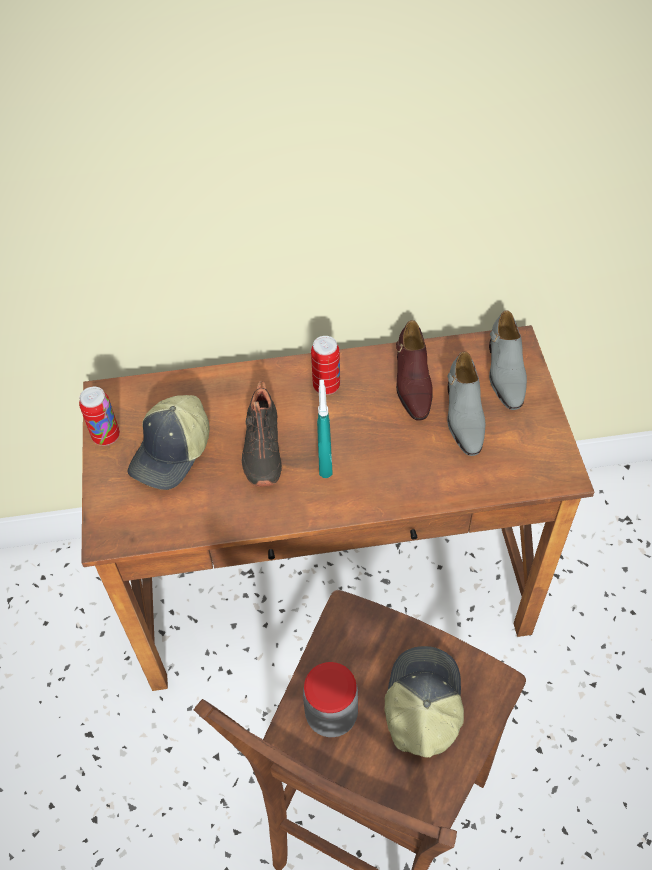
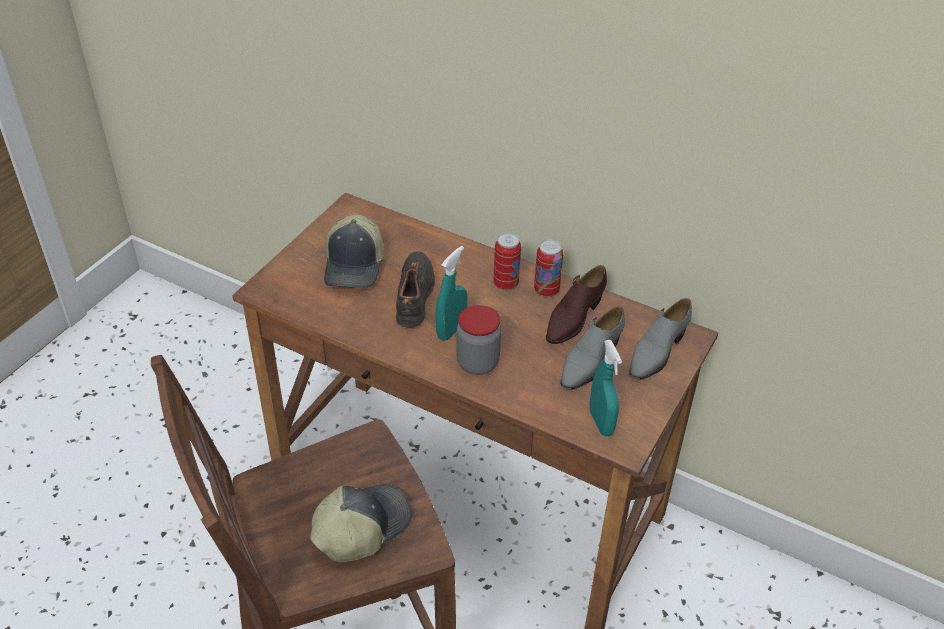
camera: 35 degrees right, 10 degrees down
can [79,387,120,446] -> can moved to [534,239,563,298]
cap [128,395,210,490] -> cap turned 60 degrees counterclockwise [324,214,384,288]
black shoe [242,381,282,487] -> black shoe turned 150 degrees clockwise [396,251,435,328]
jar [303,662,358,737] -> jar moved to [456,305,501,375]
none -> turquoise spray bottle [590,340,622,436]

